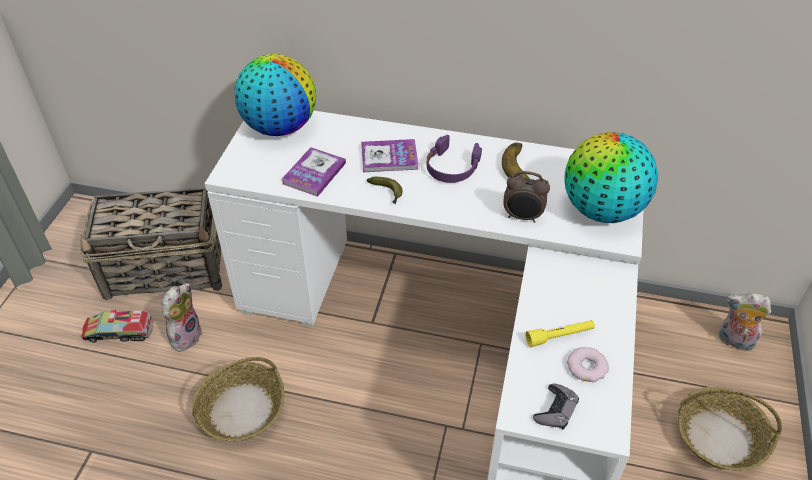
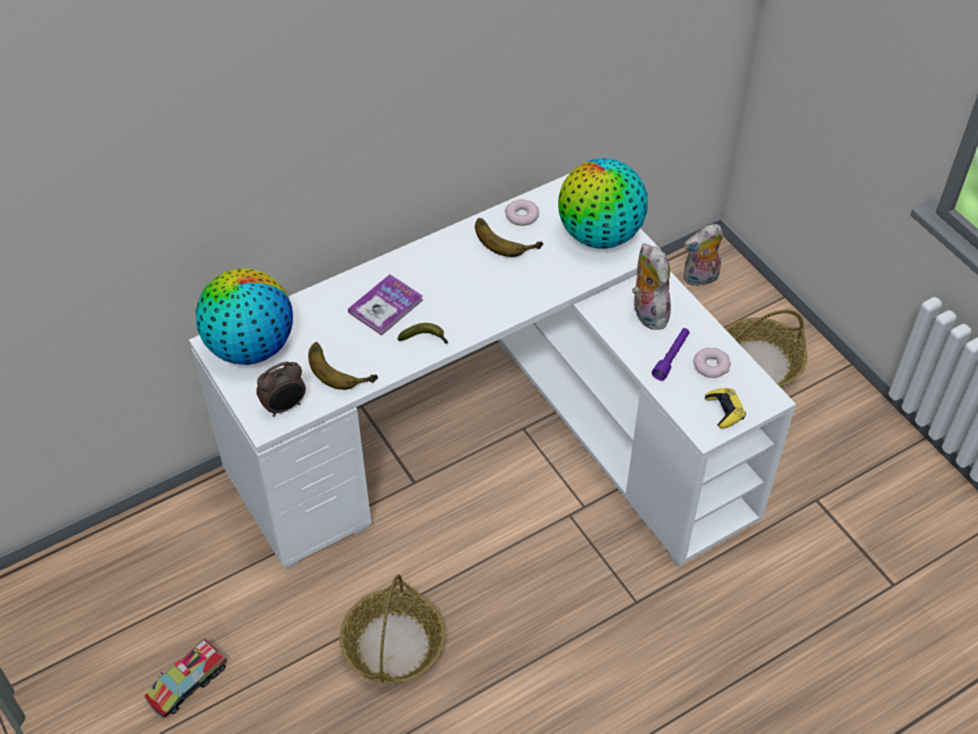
camera: 45 degrees left, 5 degrees up
basket [79,187,222,300] -> none
plush toy [162,283,203,352] -> plush toy moved to [632,243,671,330]
book [281,147,346,197] -> banana [308,342,378,390]
purple headphones [427,135,482,183] -> none
alarm clock [503,171,550,223] -> alarm clock moved to [256,362,306,417]
yellow flashlight [526,320,595,347] -> purple flashlight [652,328,690,381]
grey game controller [533,384,579,430] -> yellow game controller [705,388,746,429]
none -> donut [505,199,539,226]

